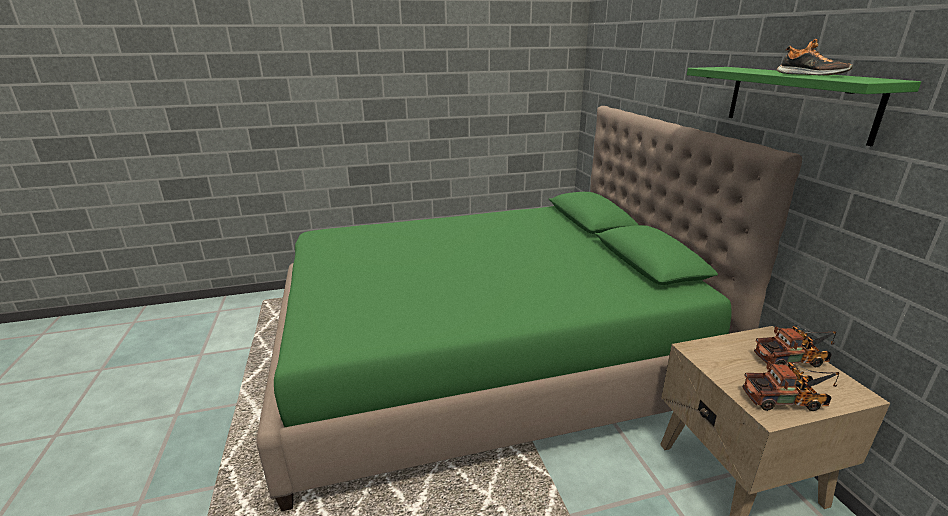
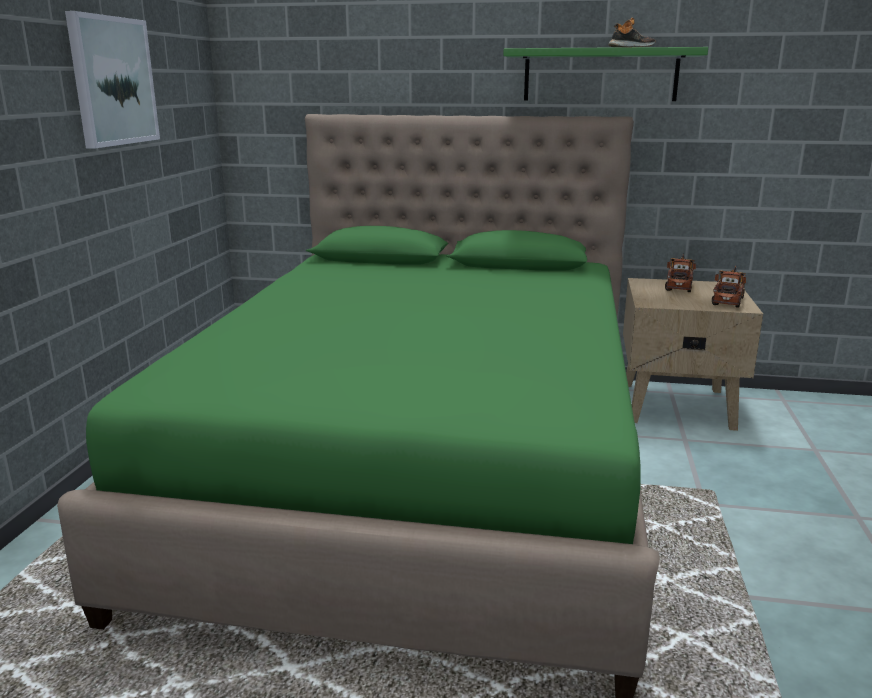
camera: 65 degrees left, 5 degrees down
none -> picture [65,11,160,149]

